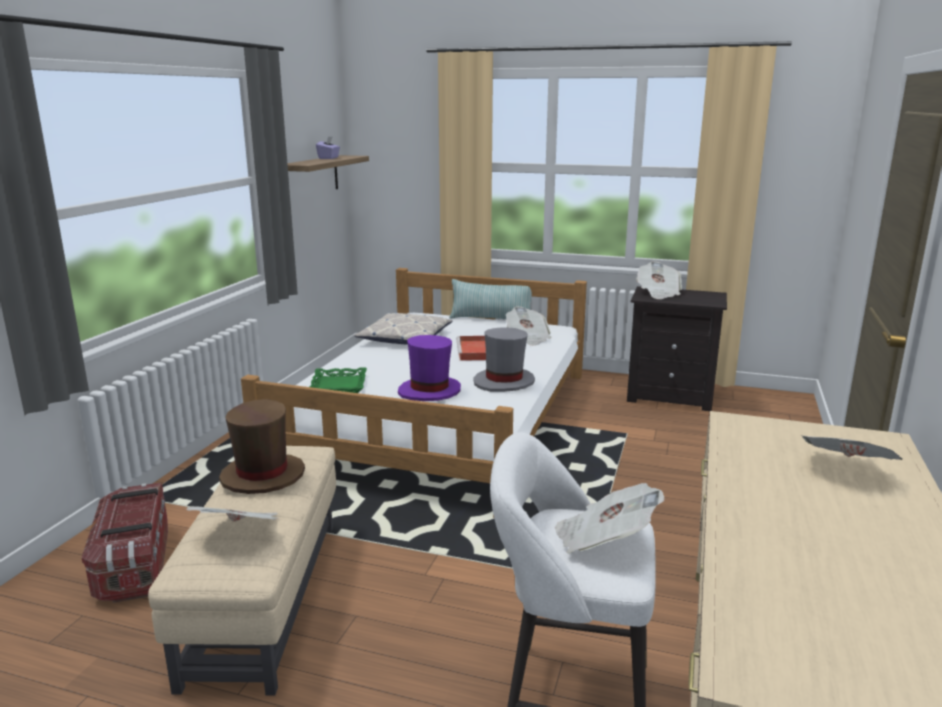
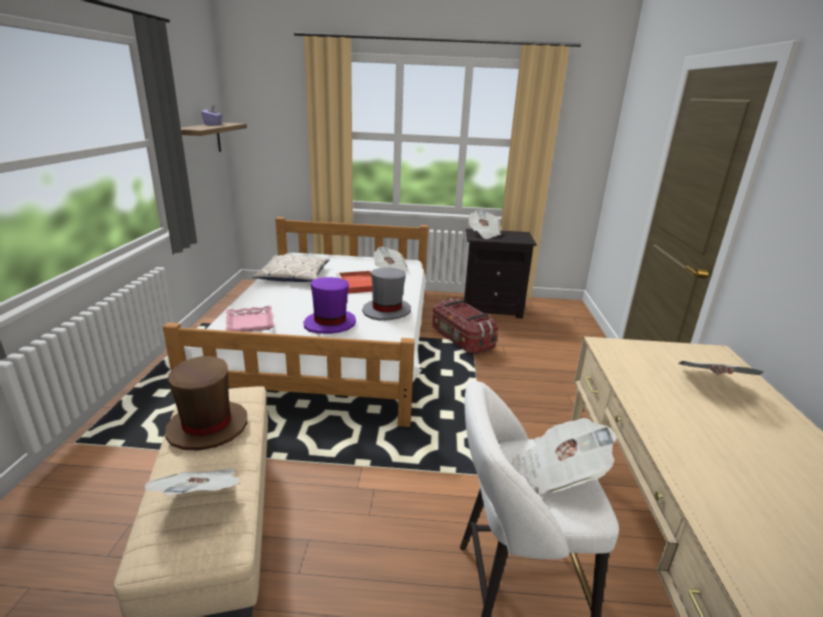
camera: 15 degrees left, 5 degrees up
storage box [82,483,168,603] -> storage box moved to [432,298,498,355]
green tray [310,367,367,393] -> pink tray [225,306,274,332]
pillow [449,279,532,319] -> none

